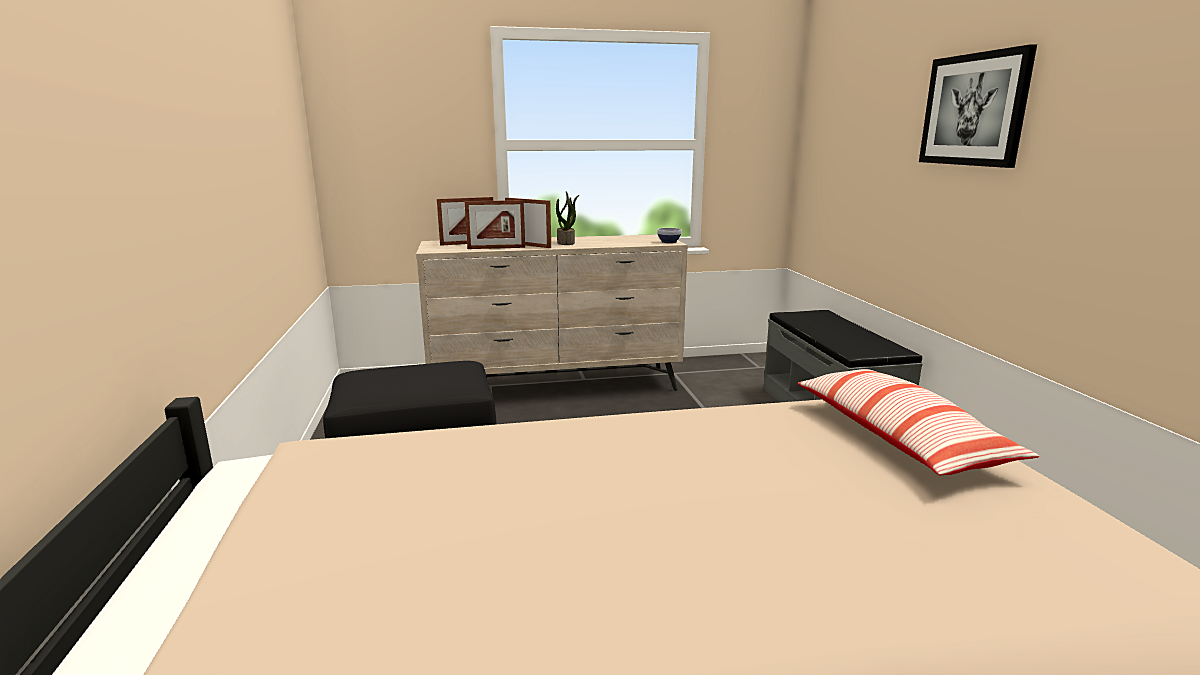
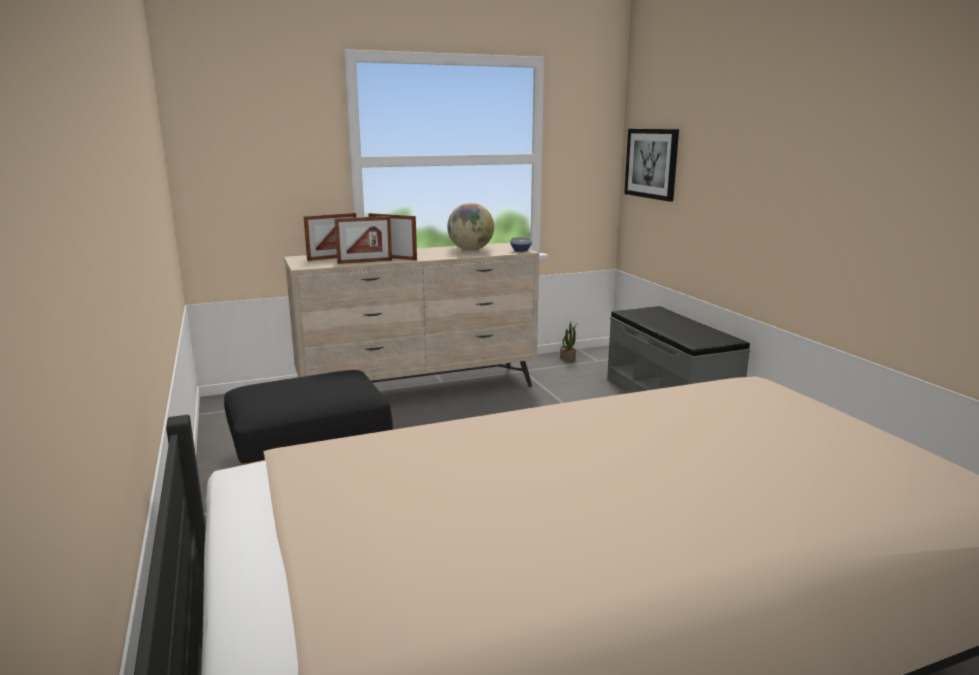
camera: 10 degrees left, 0 degrees up
potted plant [556,191,579,245] -> potted plant moved to [560,321,578,362]
pillow [798,369,1039,475] -> none
picture [919,44,1037,168] -> picture moved to [624,129,679,202]
none -> globe [447,203,494,251]

